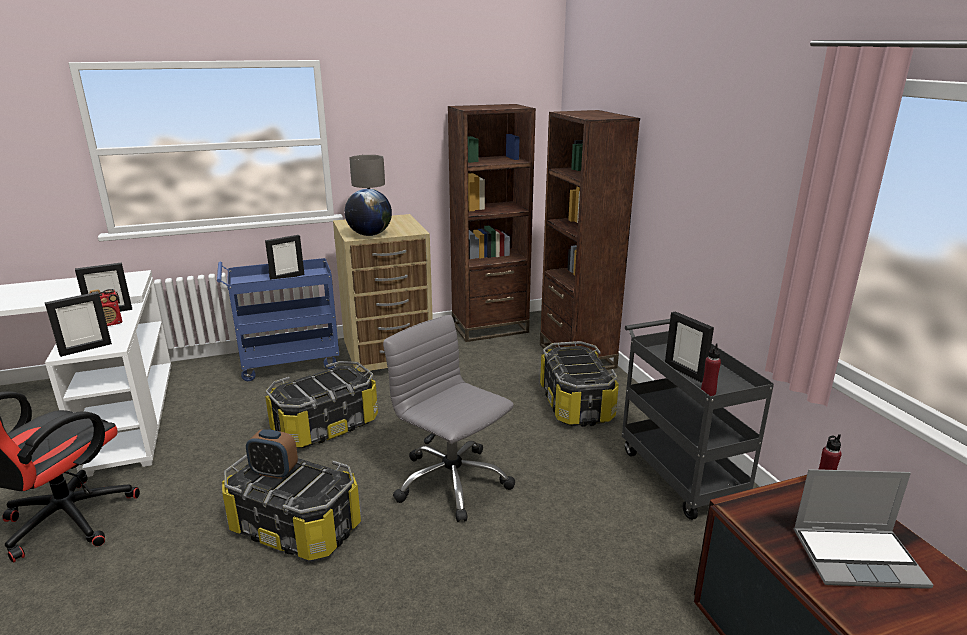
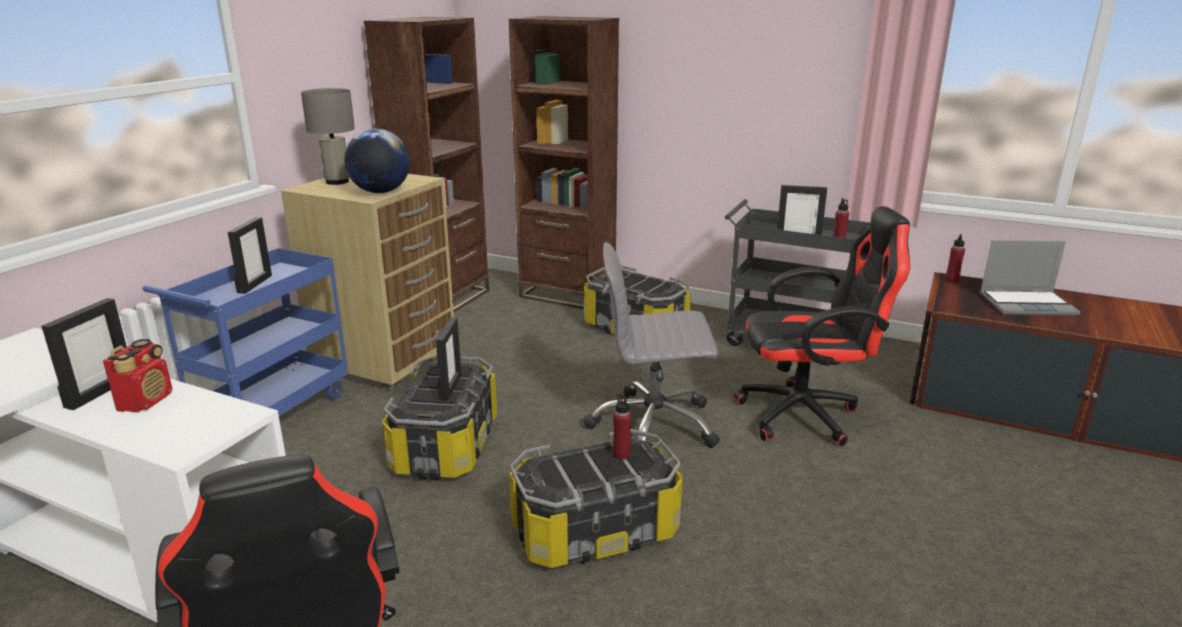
camera: 45 degrees left, 0 degrees up
picture frame [45,292,112,357] -> picture frame moved to [436,318,462,401]
alarm clock [246,429,298,479] -> none
laptop [793,469,933,589] -> laptop turned 45 degrees clockwise [980,240,1080,316]
none -> red bottle [613,393,632,460]
none -> black office chair [733,206,910,446]

